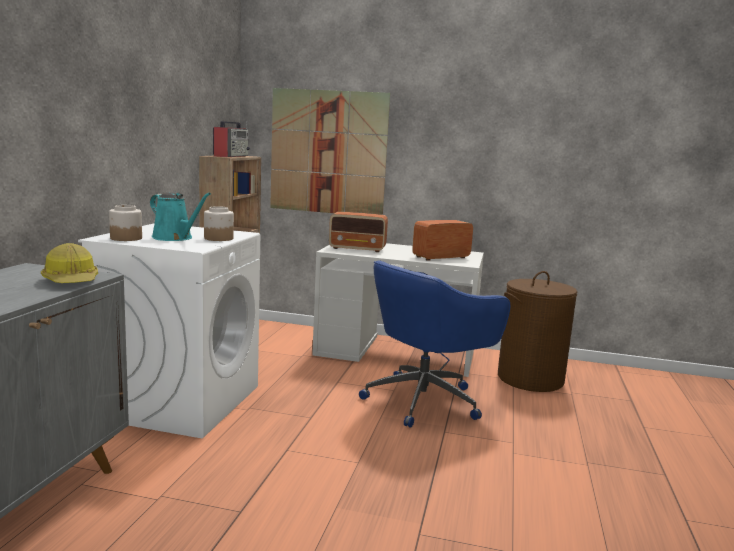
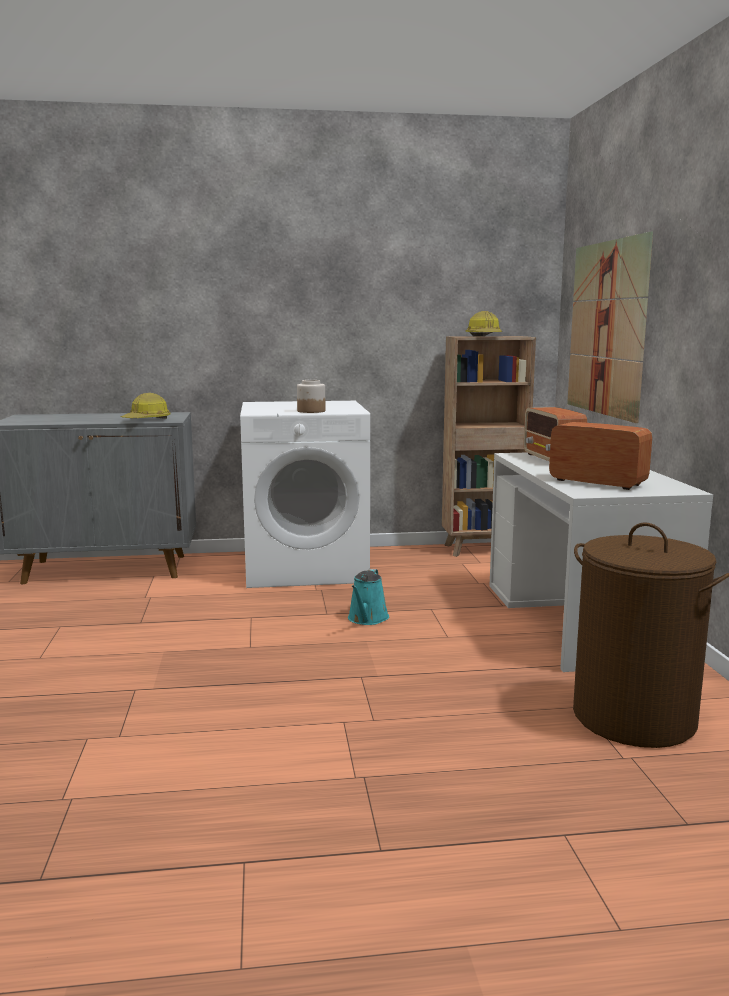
camera: 70 degrees right, 0 degrees up
jar [109,205,142,241] -> none
turquoise watering can [150,192,211,241] -> turquoise watering can moved to [348,569,389,625]
radio [213,121,250,157] -> hard hat [466,311,502,336]
blue office chair [359,260,510,428] -> none

